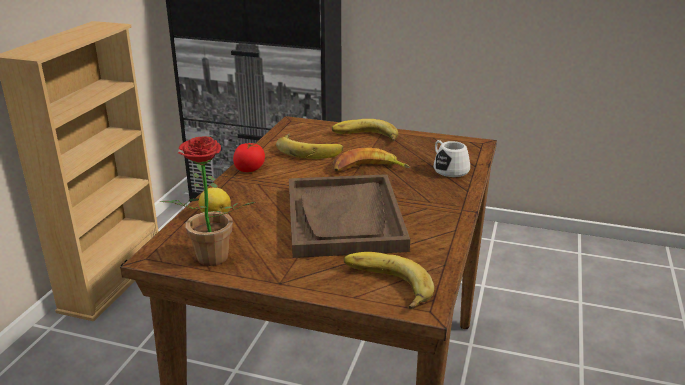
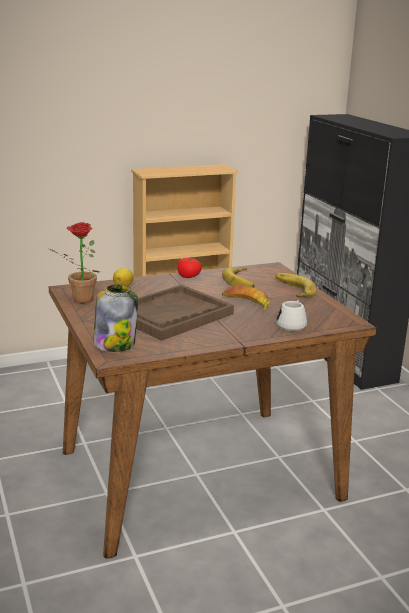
camera: 50 degrees right, 5 degrees down
banana [344,252,434,309] -> jar [93,284,138,352]

